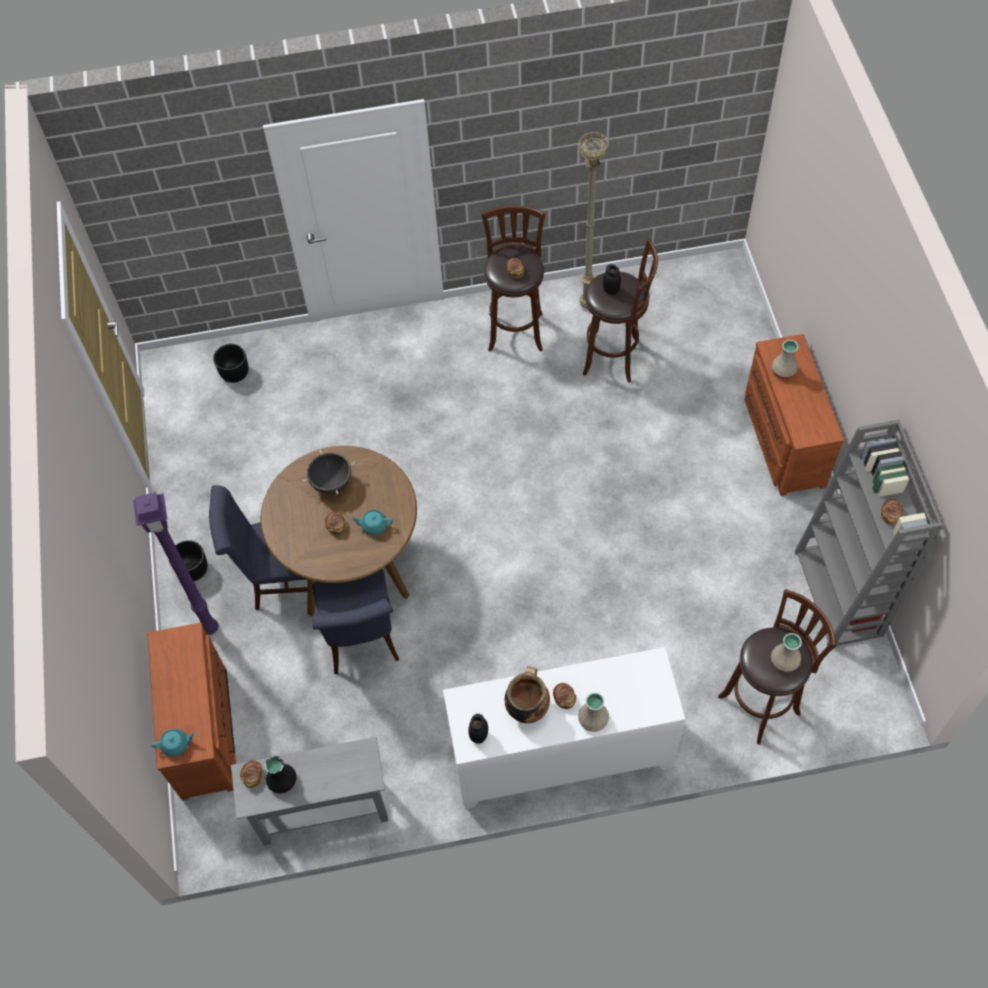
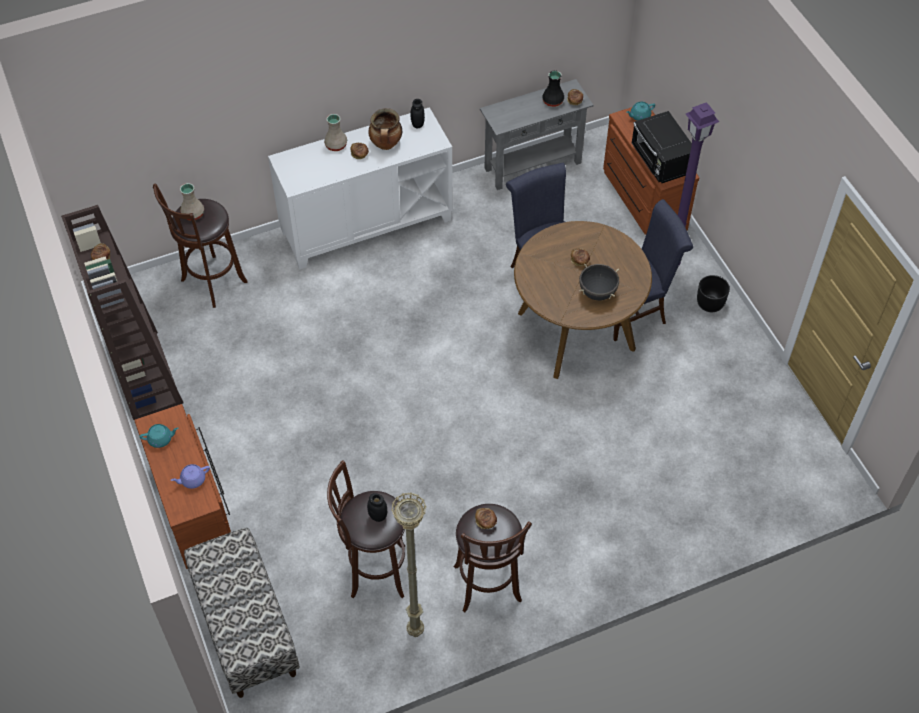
camera: 165 degrees right, 5 degrees down
black planter [213,344,248,383] -> none
turquoise teapot [351,510,393,535] -> turquoise teapot moved to [139,424,179,448]
beige vase [772,340,798,379] -> purple teapot [171,464,210,489]
grey bookcase [795,420,943,646] -> brown bookcase [61,205,183,420]
none -> bench [184,527,300,698]
none -> black microwave [631,111,692,183]

